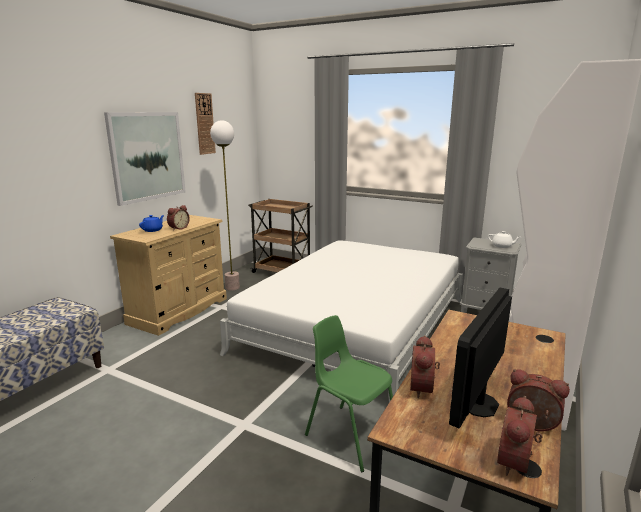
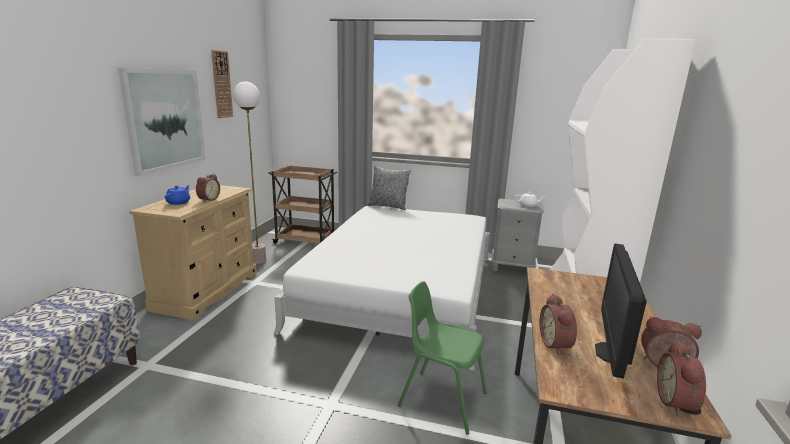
camera: 15 degrees left, 0 degrees up
none -> grey pillow [368,166,411,210]

